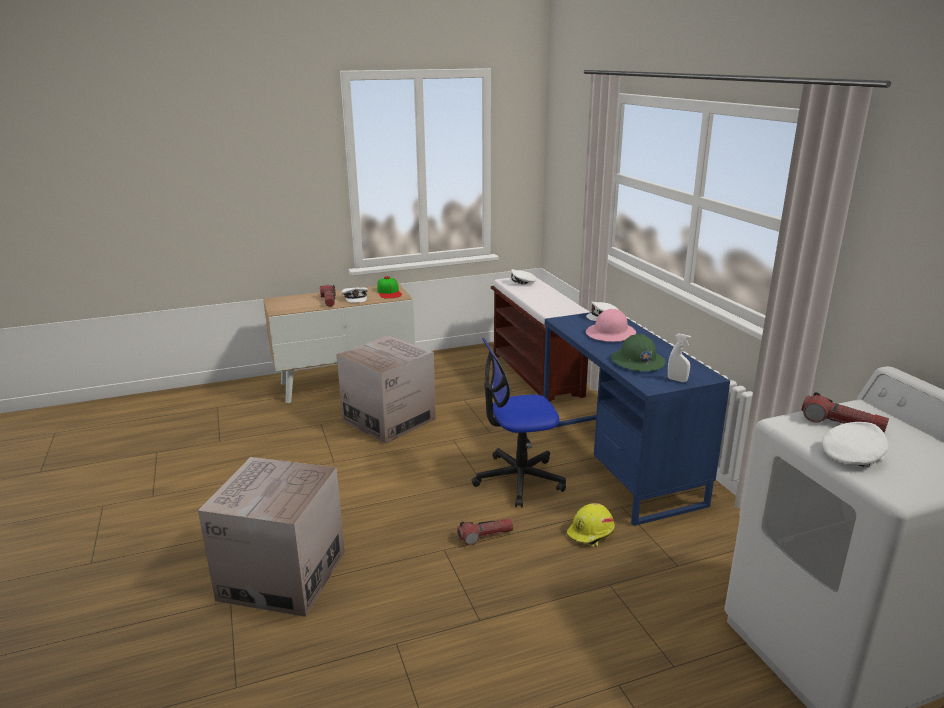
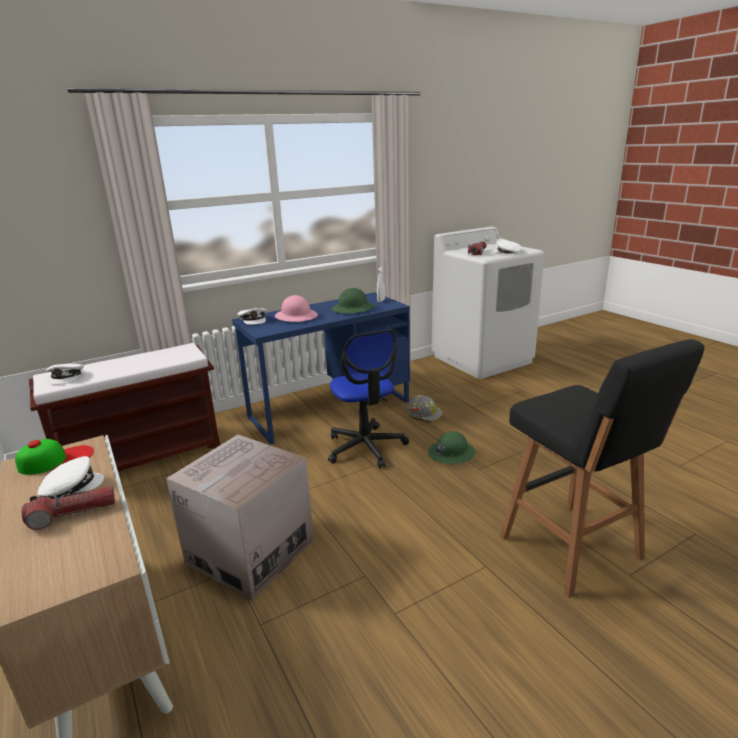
camera: 100 degrees left, 0 degrees up
cardboard box [198,457,345,617] -> black stool [500,339,705,598]
flashlight [457,519,513,545] -> green hard hat [428,431,476,464]
yellow hard hat [566,503,615,547] -> grey hard hat [408,395,443,423]

